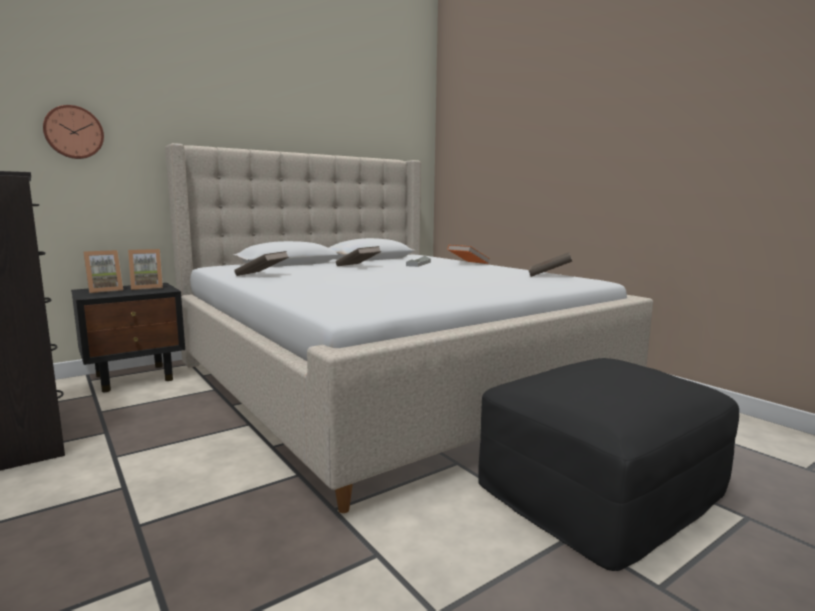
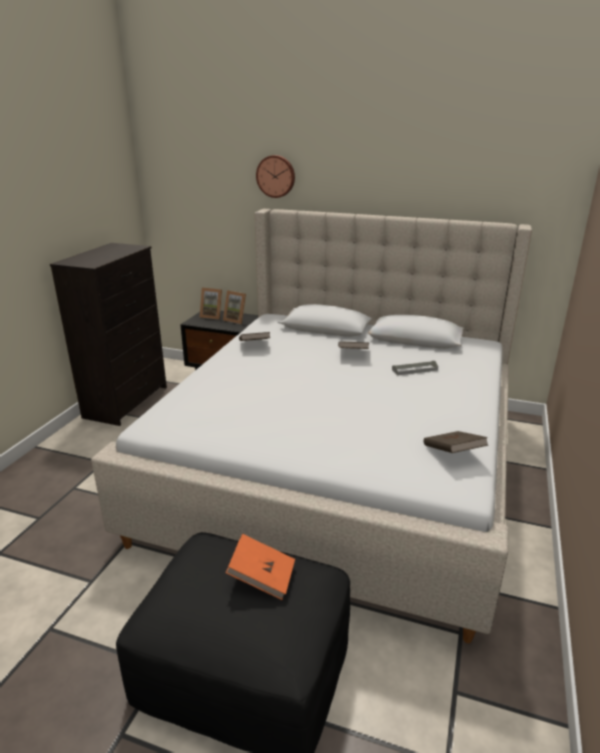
camera: 55 degrees right, 15 degrees up
wall clock [43,105,104,159] -> wall clock moved to [256,155,295,198]
orange book [448,245,490,264] -> orange book moved to [226,534,295,600]

